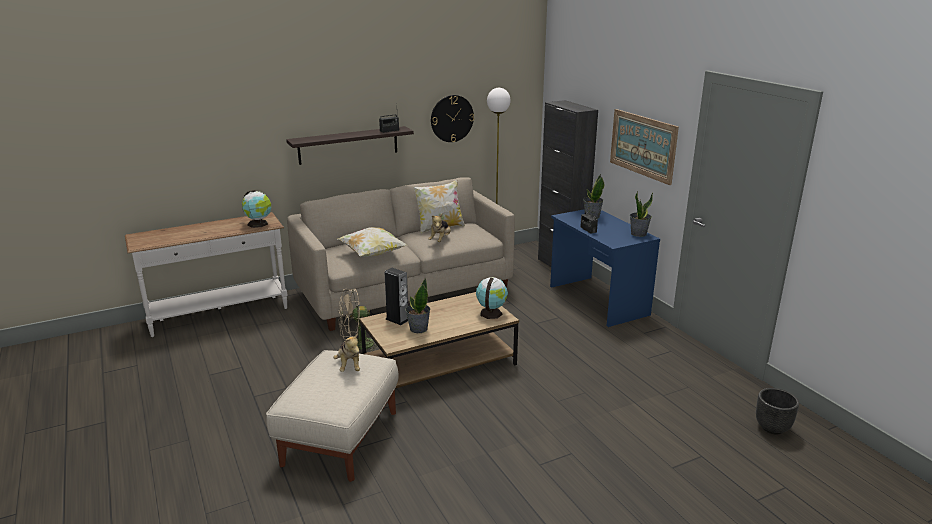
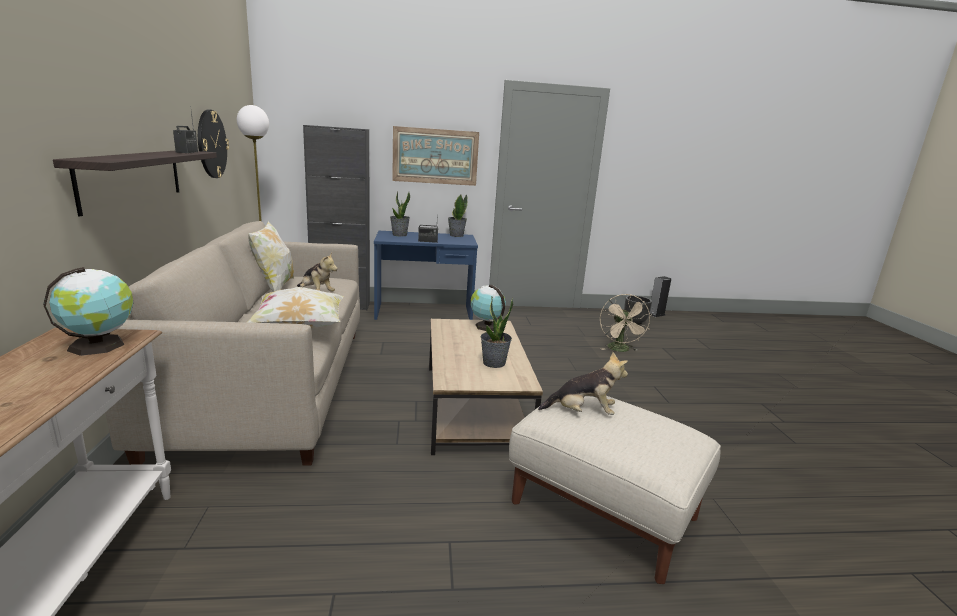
camera: 70 degrees left, 5 degrees down
beige fan [339,288,378,354] -> beige fan moved to [600,294,652,352]
speaker [385,268,408,325] -> speaker moved to [650,276,671,317]

